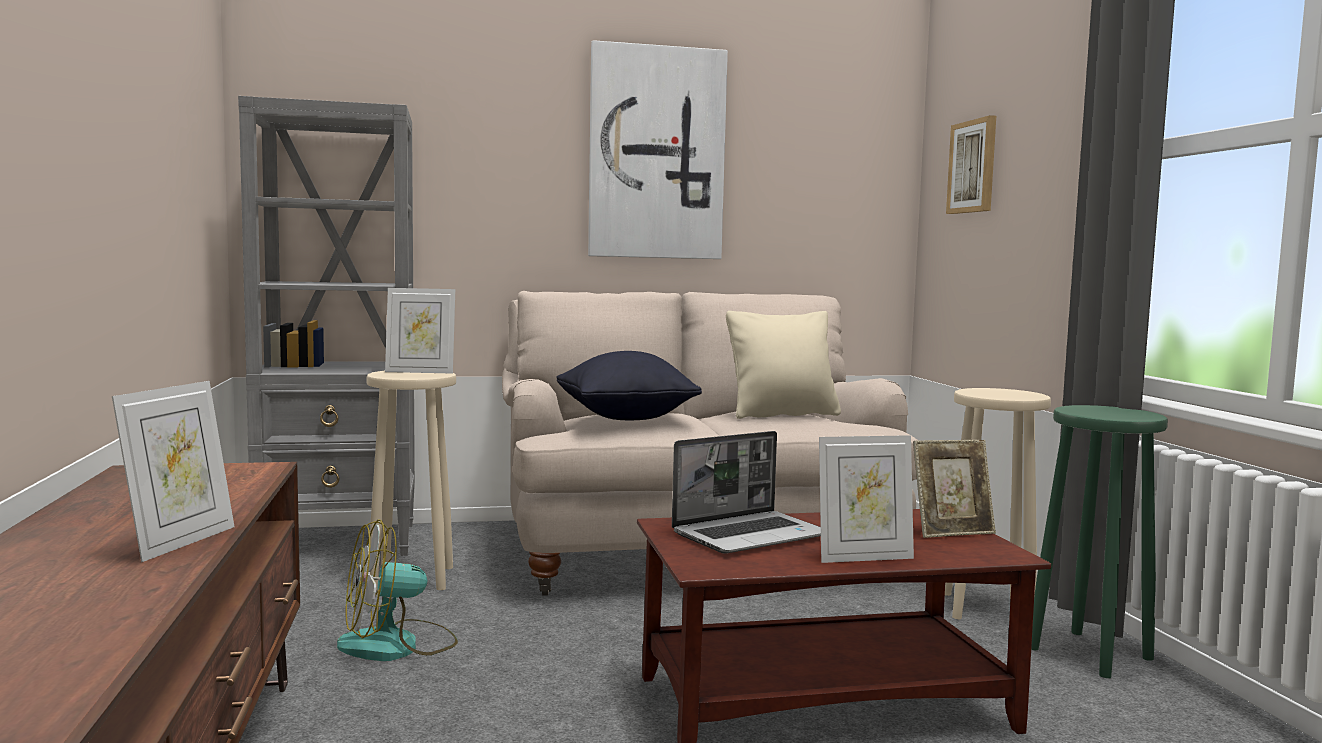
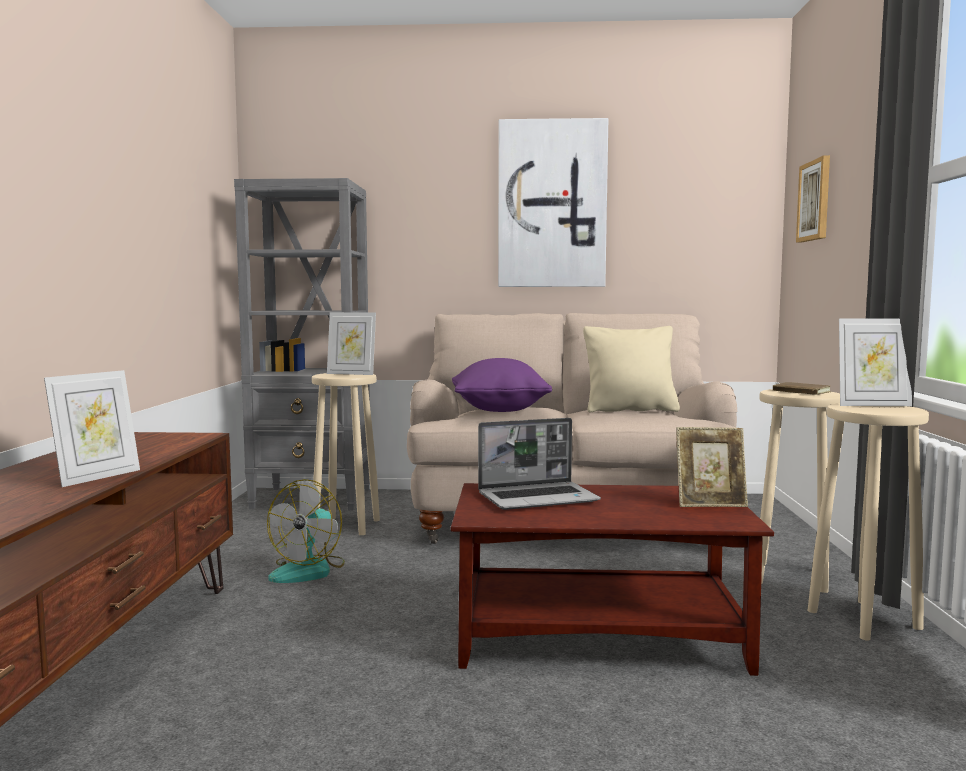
camera: 15 degrees right, 0 degrees up
fan [337,519,458,661] -> fan turned 60 degrees counterclockwise [267,479,345,583]
black pillow [556,351,702,420] -> purple pillow [452,358,552,412]
picture frame [819,435,914,563] -> picture frame moved to [839,319,912,406]
green stool [1031,405,1168,678] -> beige stool [808,403,929,641]
none -> brown book [773,382,831,395]

